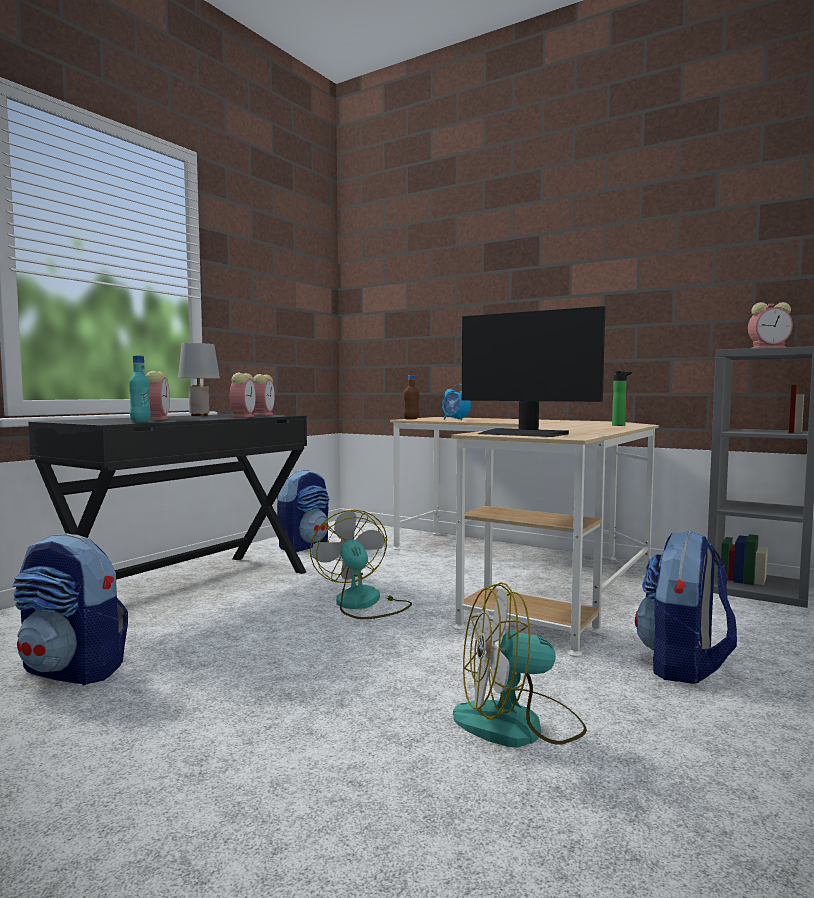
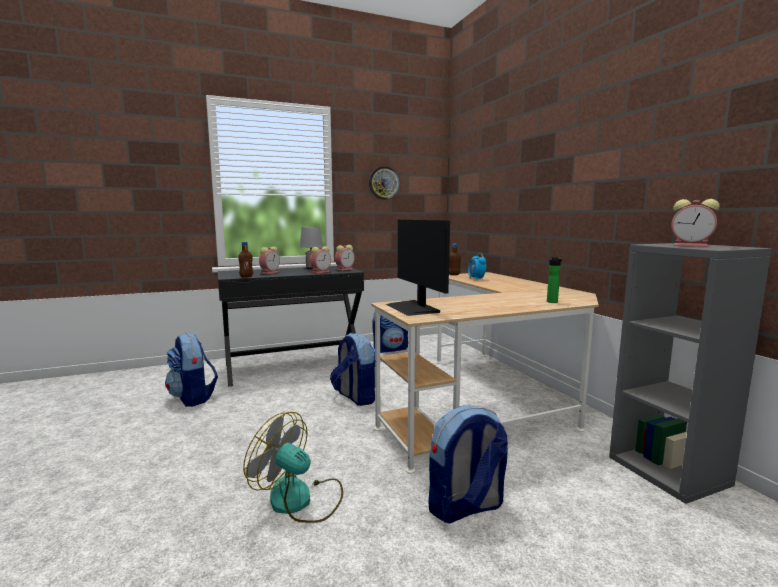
camera: 35 degrees right, 5 degrees up
turquoise bottle [129,355,151,423] -> brown bottle [238,242,253,277]
fan [310,510,412,619] -> backpack [330,333,375,406]
none -> wall clock [369,166,400,200]

